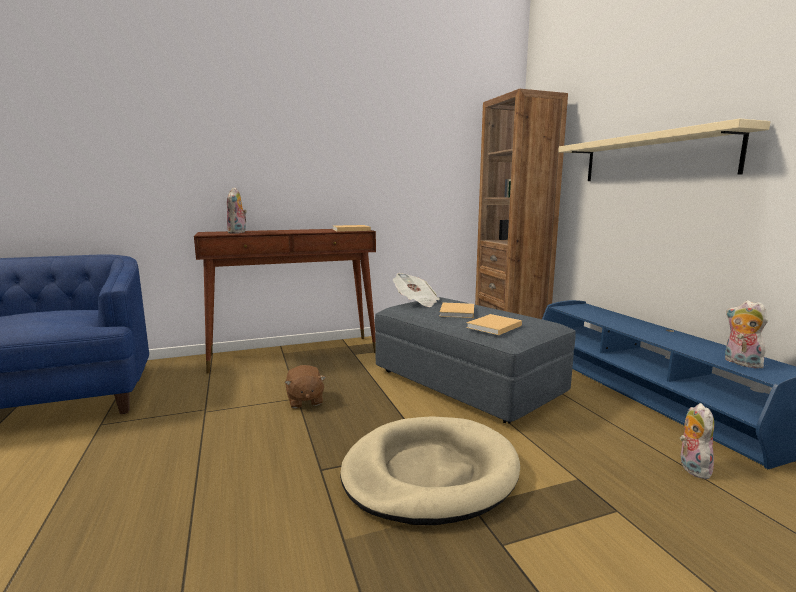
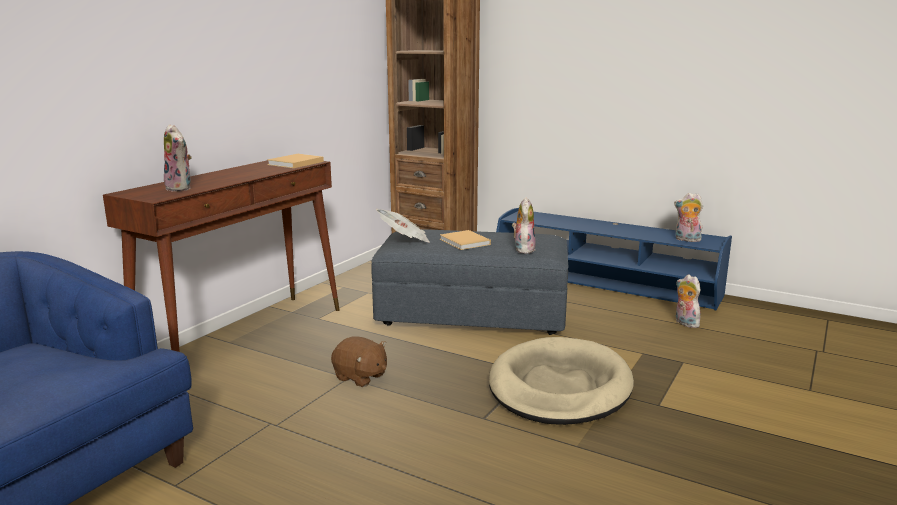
camera: 40 degrees left, 5 degrees up
beige book [466,314,522,335] -> plush toy [512,197,536,254]
beige shelf [558,119,771,181] -> none

